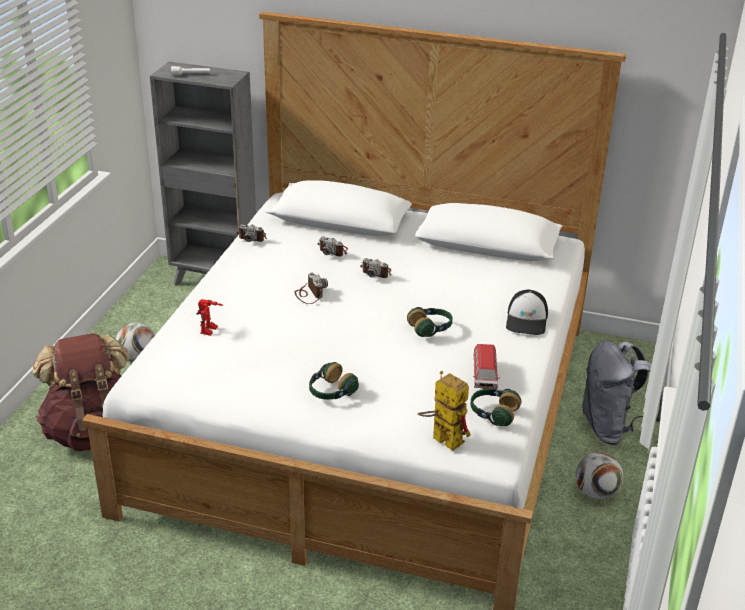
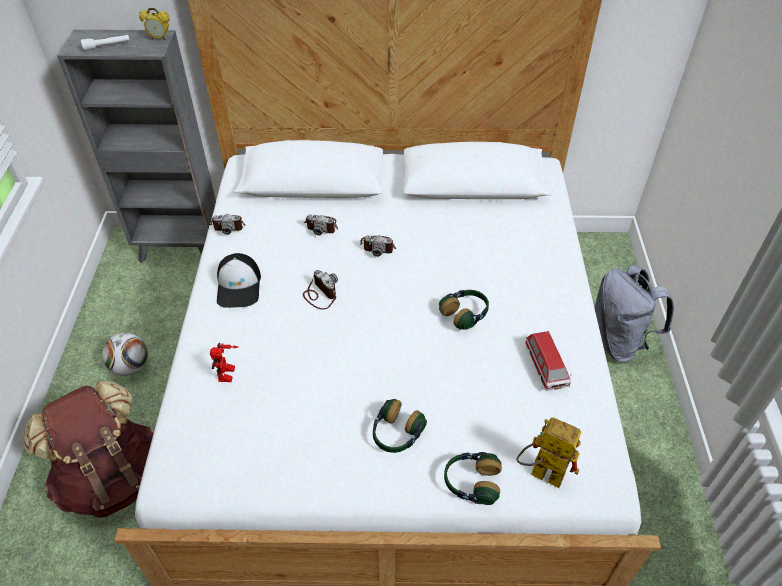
camera: 15 degrees left, 15 degrees up
headphones [471,388,521,426] -> headphones moved to [444,452,502,505]
cap [506,290,548,335] -> cap moved to [217,253,261,308]
football [576,452,623,499] -> none
none -> alarm clock [139,8,170,40]

